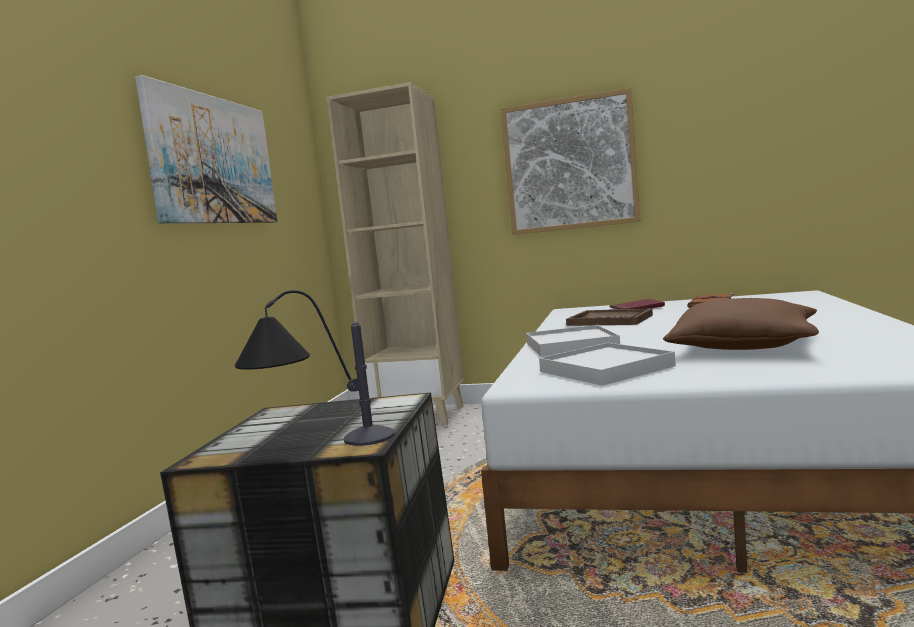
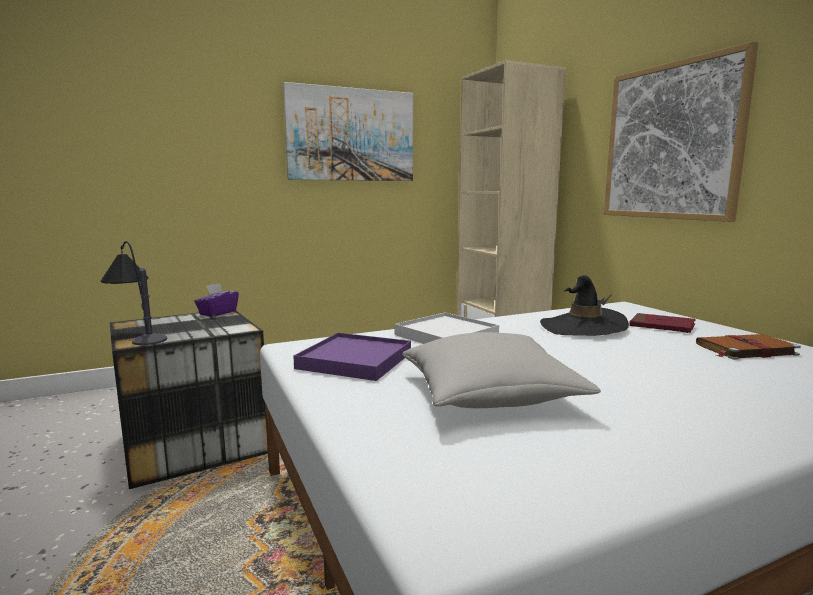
camera: 50 degrees right, 5 degrees up
white tray [539,343,676,386] -> purple tray [293,333,411,381]
brown tray [566,308,653,326] -> black hat [540,275,629,336]
brown pillow [663,298,819,350] -> grey pillow [403,332,601,408]
none -> purple tissue box [194,283,239,317]

